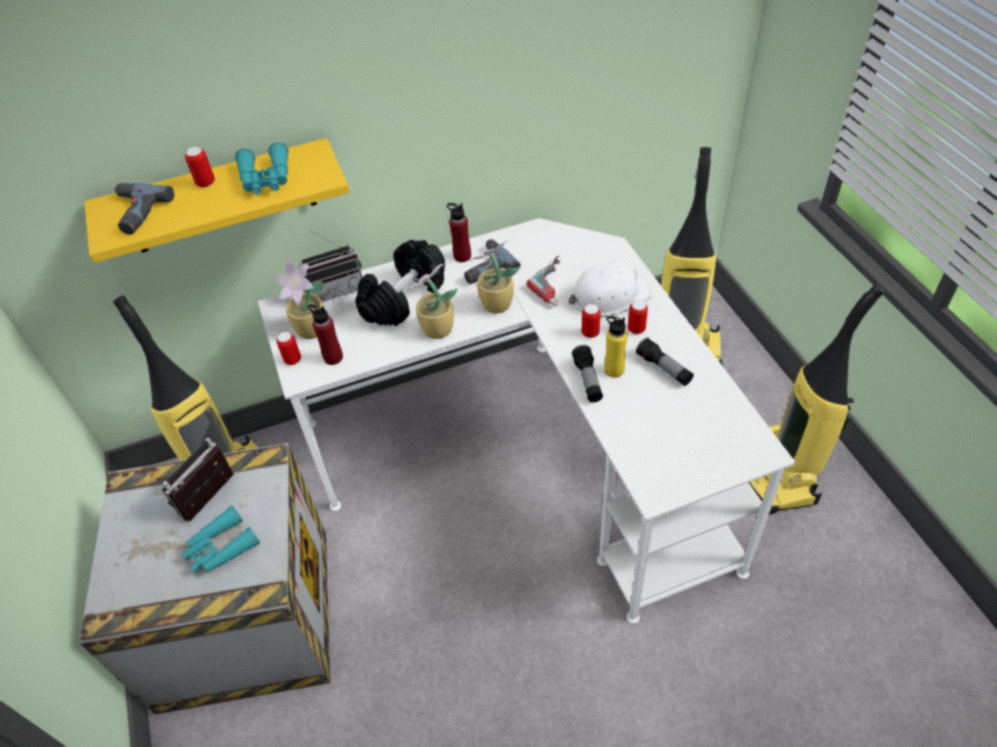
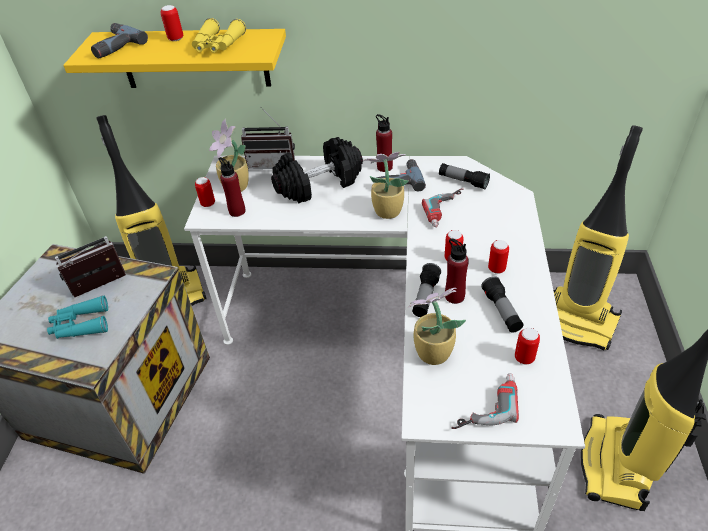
camera: 25 degrees right, 5 degrees down
turquoise binoculars [235,142,289,195] -> yellow binoculars [192,18,246,53]
potted plant [407,264,458,339] -> potted plant moved to [408,288,466,365]
white hard hat [569,263,651,316] -> none
yellow bottle [604,316,628,378] -> red bottle [445,239,469,304]
none -> flashlight [439,163,490,190]
none -> power drill [451,373,519,429]
none -> can [515,328,540,364]

